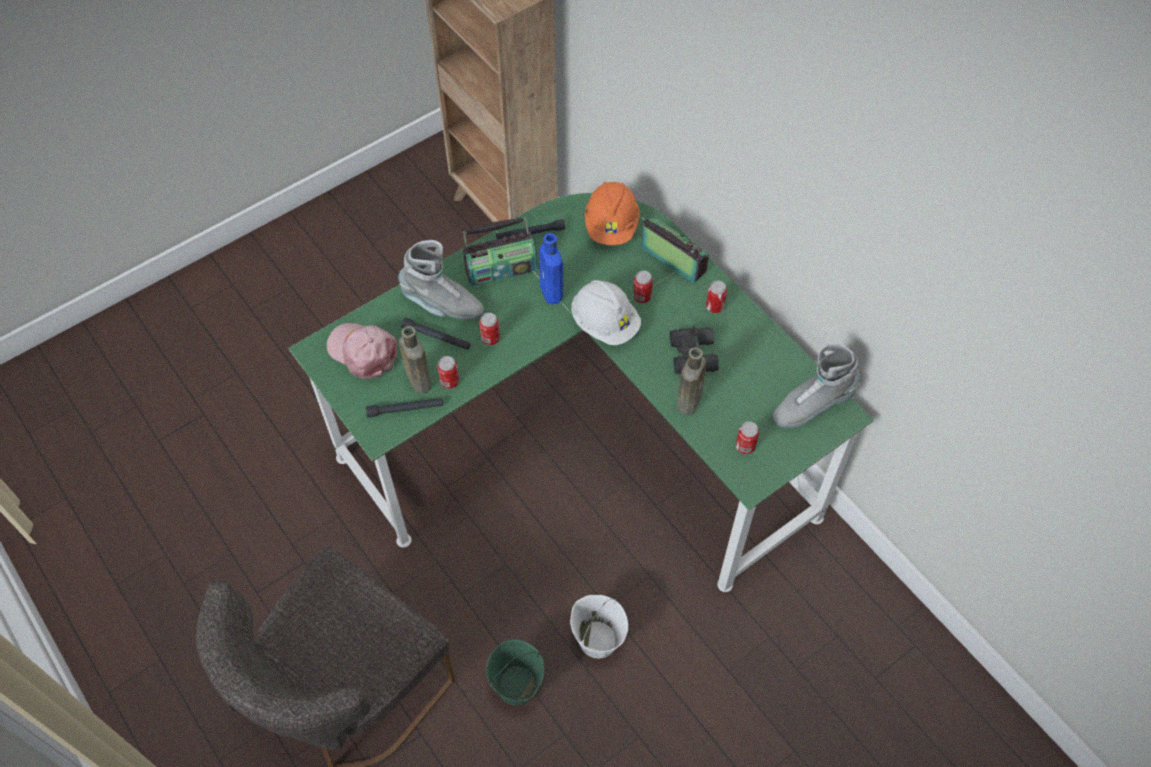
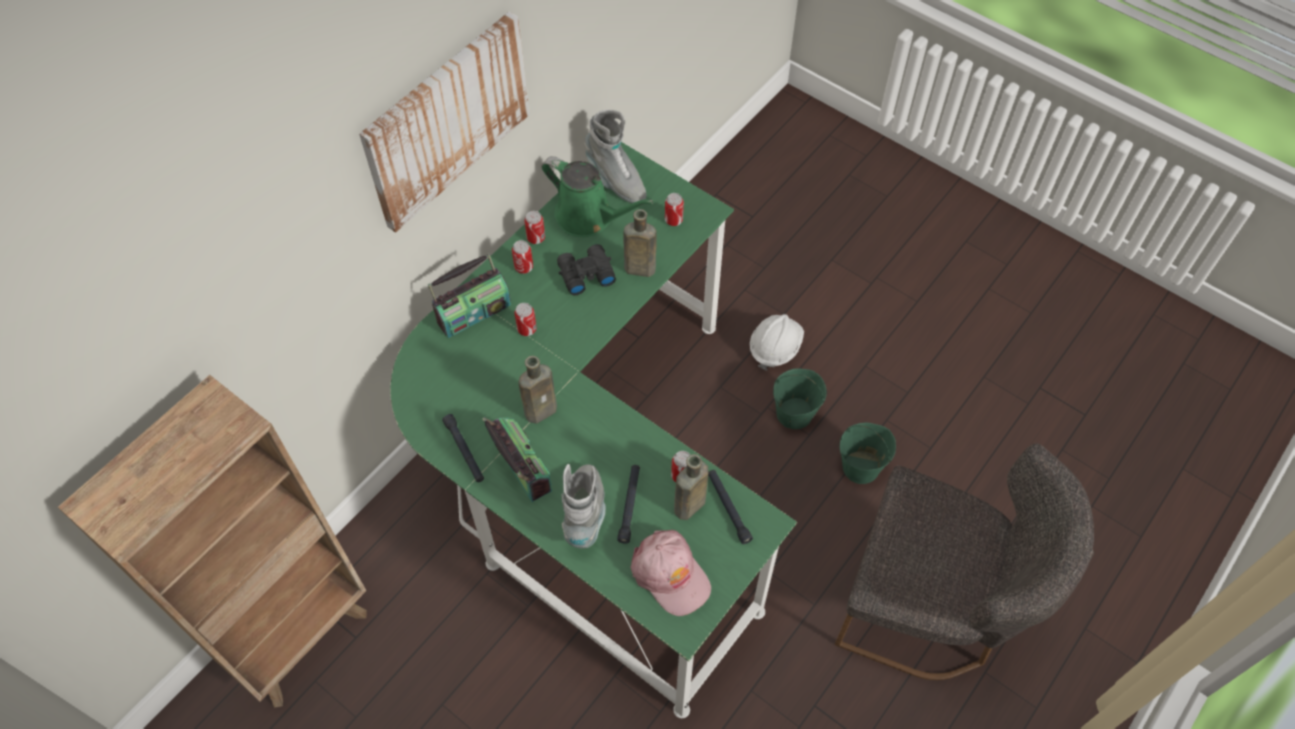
camera: 105 degrees left, 0 degrees up
pink cap [327,323,397,379] -> pink cap turned 60 degrees counterclockwise [630,530,711,616]
can [479,313,500,345] -> can moved to [524,211,545,244]
blue bottle [539,233,563,305] -> brown bottle [519,356,557,423]
white bucket [570,595,628,658] -> green bucket [773,368,827,429]
white hard hat [571,280,641,345] -> white hard hat moved to [750,314,804,371]
orange hard hat [584,182,640,245] -> none
radio [642,217,709,283] -> radio turned 150 degrees counterclockwise [428,253,511,338]
none -> picture [359,12,530,233]
none -> green watering can [542,156,654,237]

